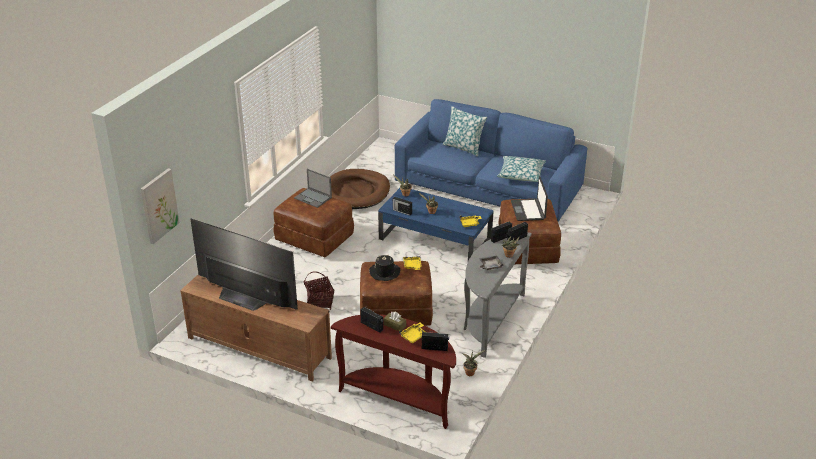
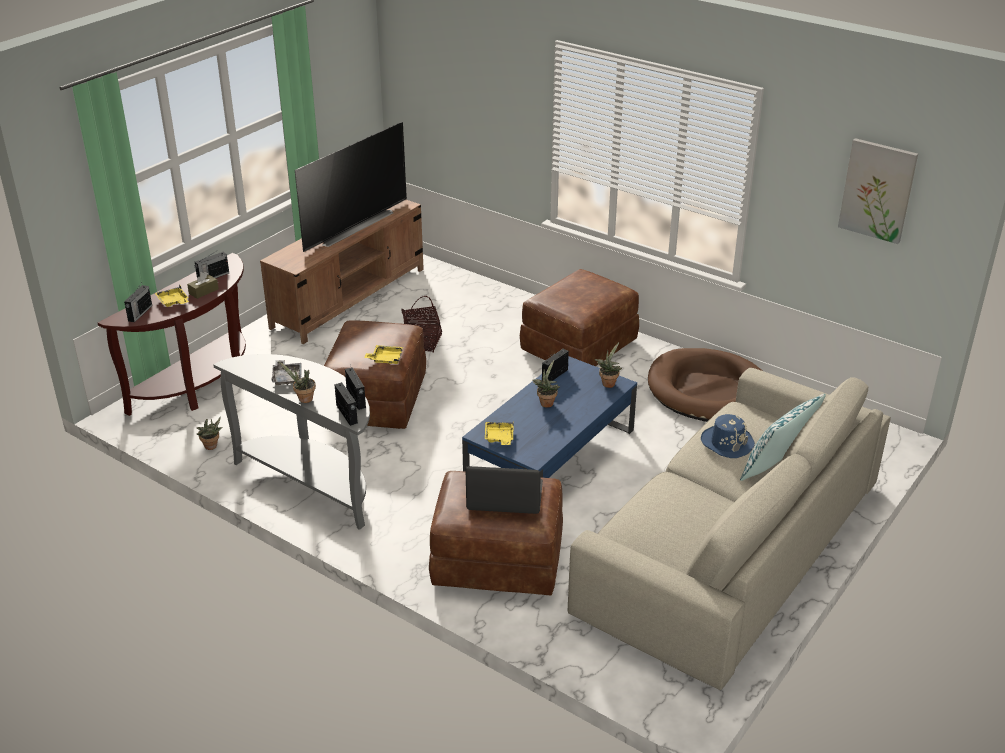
camera: 100 degrees right, 0 degrees up
picture [141,168,180,244] -> picture moved to [838,138,918,244]
laptop [294,169,332,208] -> none
black hat [369,255,400,281] -> none
blue sofa [395,99,587,222] -> beige sofa [568,368,891,690]
pillow [497,156,546,182] -> none
none -> blue hat [701,414,755,458]

